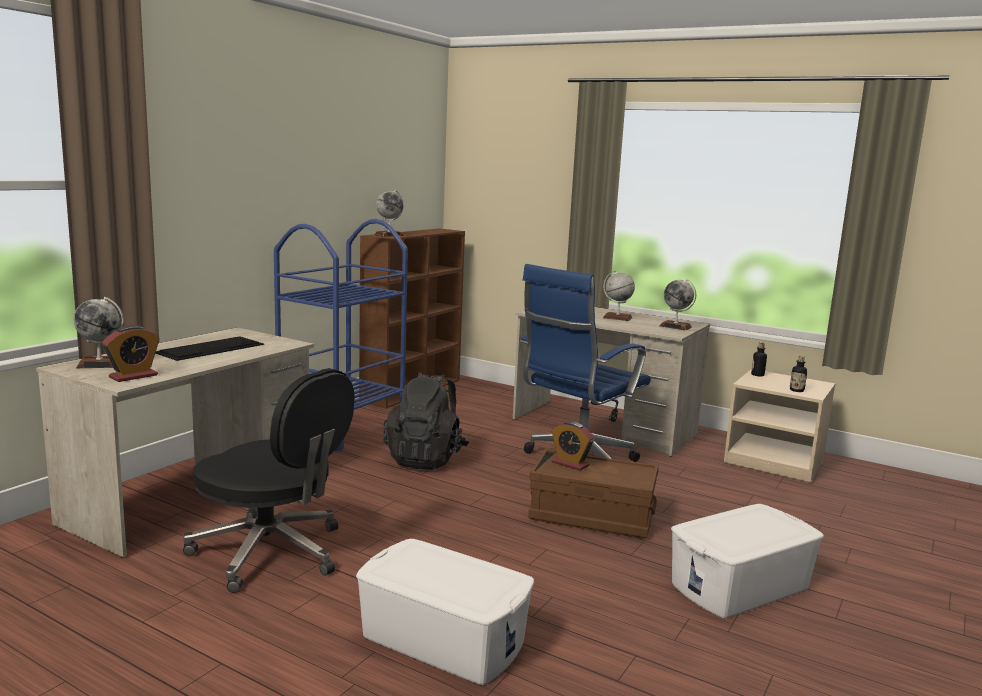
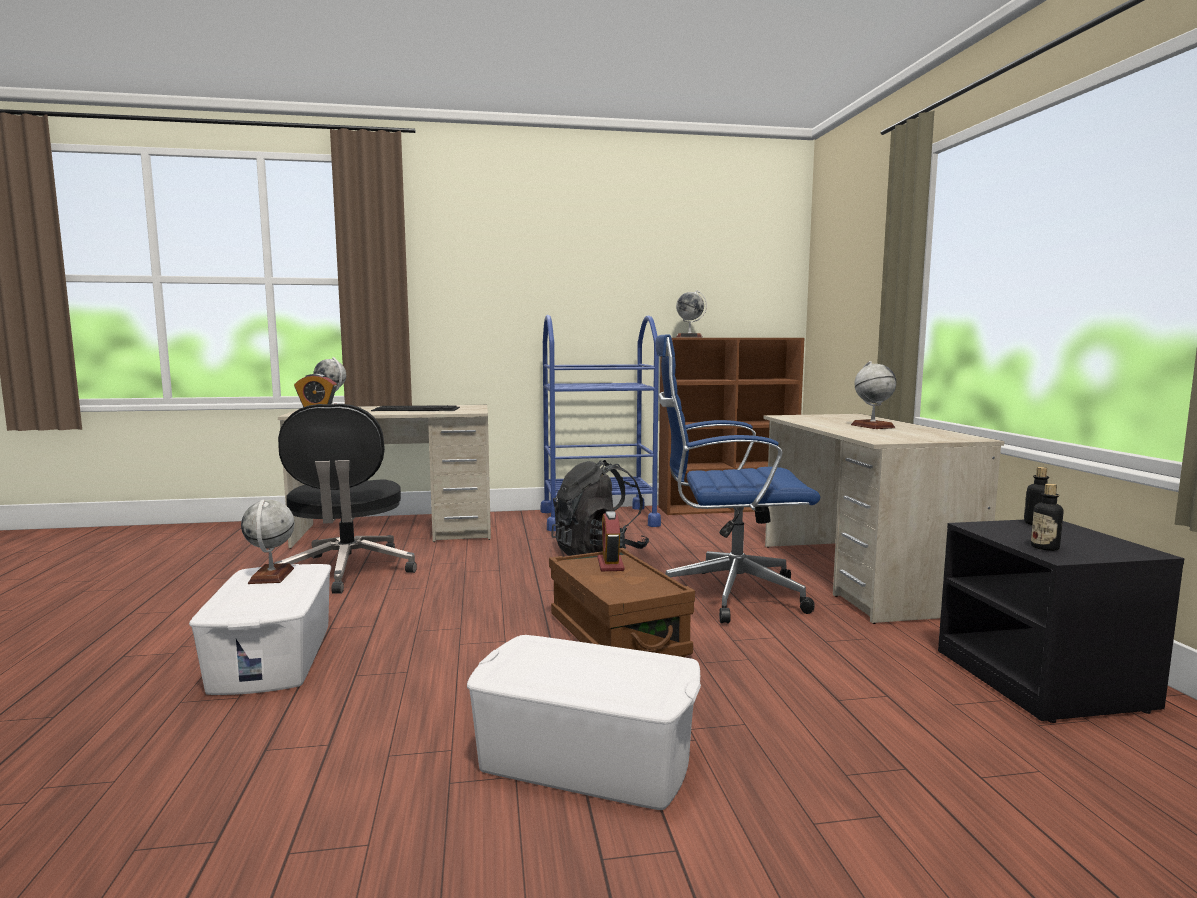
camera: 50 degrees right, 5 degrees down
globe [659,279,696,330] -> globe moved to [241,500,295,584]
beige nightstand [724,369,836,482] -> black nightstand [938,520,1185,723]

